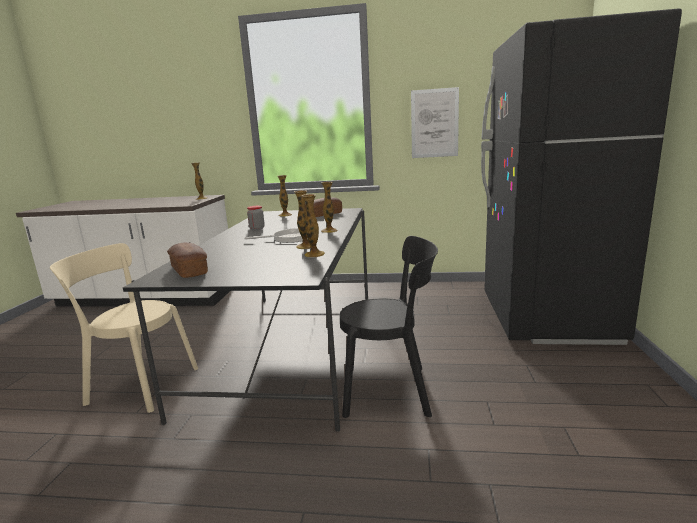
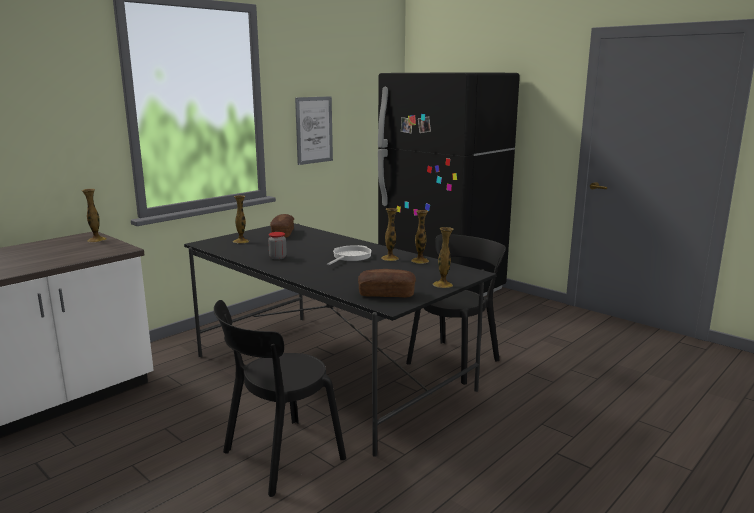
camera: 55 degrees left, 0 degrees up
beige chair [50,243,198,413] -> black chair [214,300,346,497]
vase [321,182,338,233] -> vase moved to [432,227,454,288]

